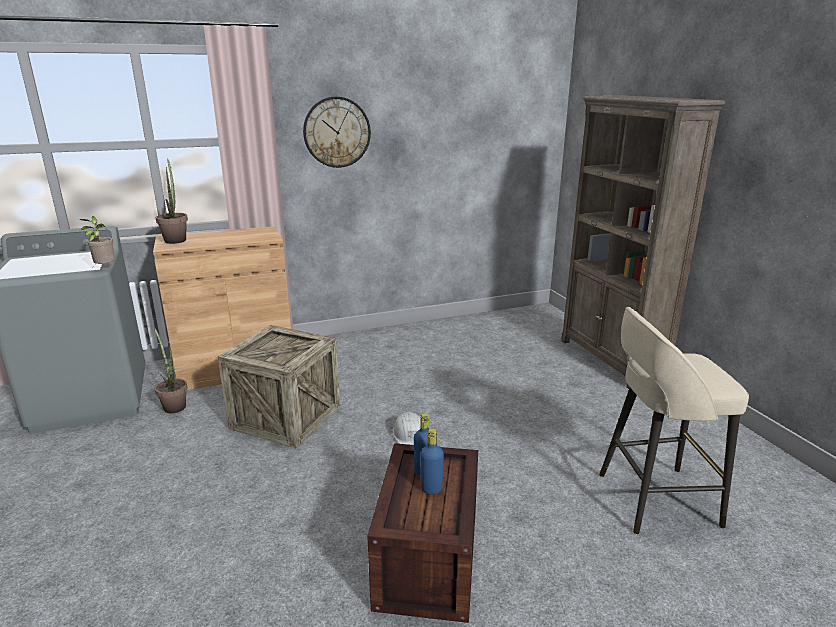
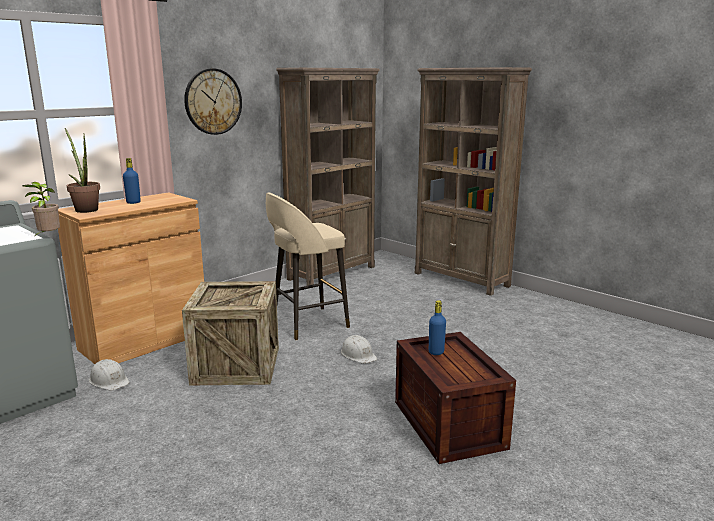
camera: 25 degrees left, 5 degrees down
potted plant [154,327,187,414] -> white hard hat [89,359,129,391]
blue bottle [420,428,444,495] -> blue bottle moved to [123,158,141,204]
beige stool [599,307,749,534] -> beige stool moved to [266,192,350,340]
none -> brown bookcase [276,68,380,286]

